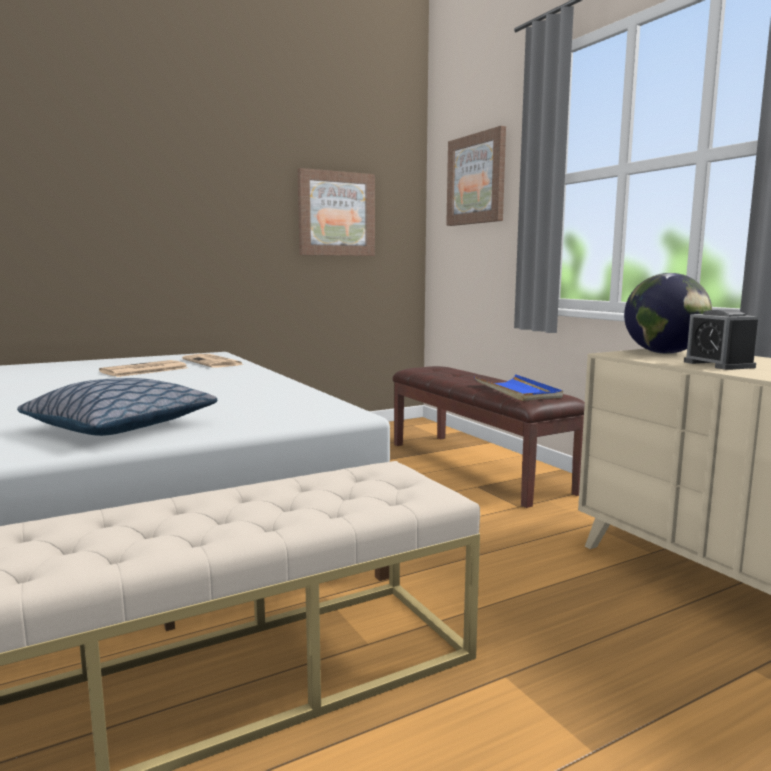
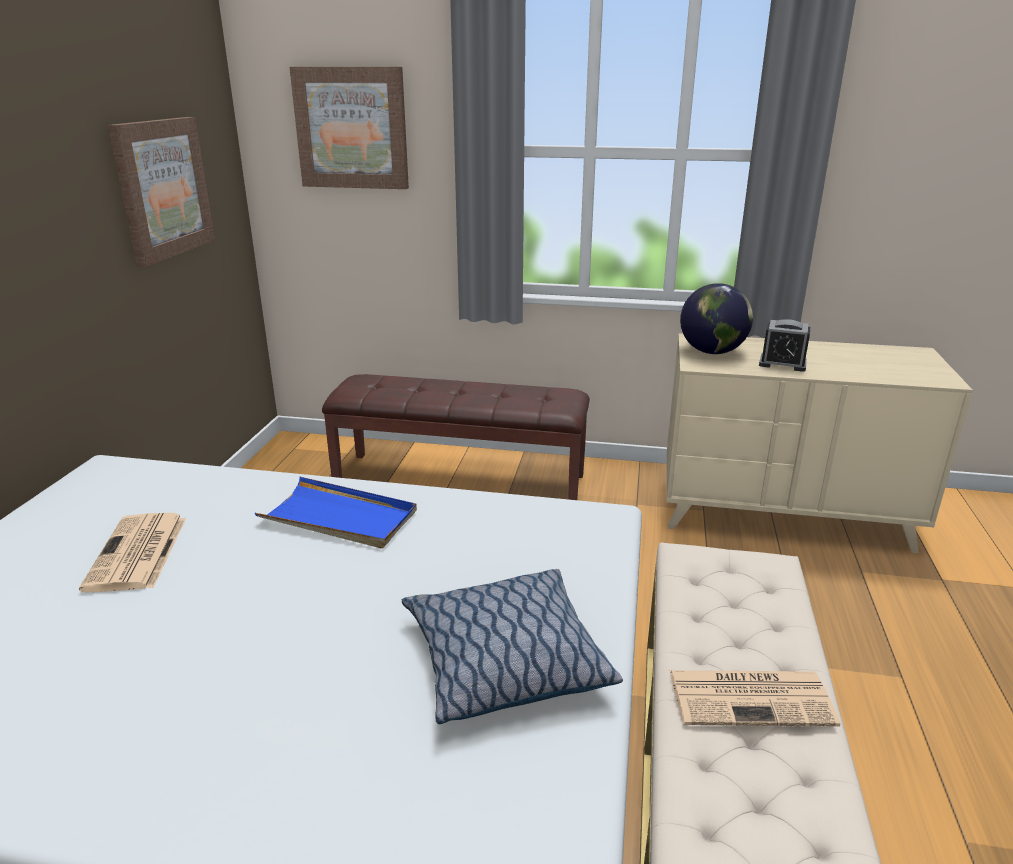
camera: 50 degrees left, 15 degrees up
newspaper [182,354,244,368] -> newspaper moved to [669,670,840,726]
blue tray [474,374,563,401] -> blue tray moved to [255,477,417,548]

